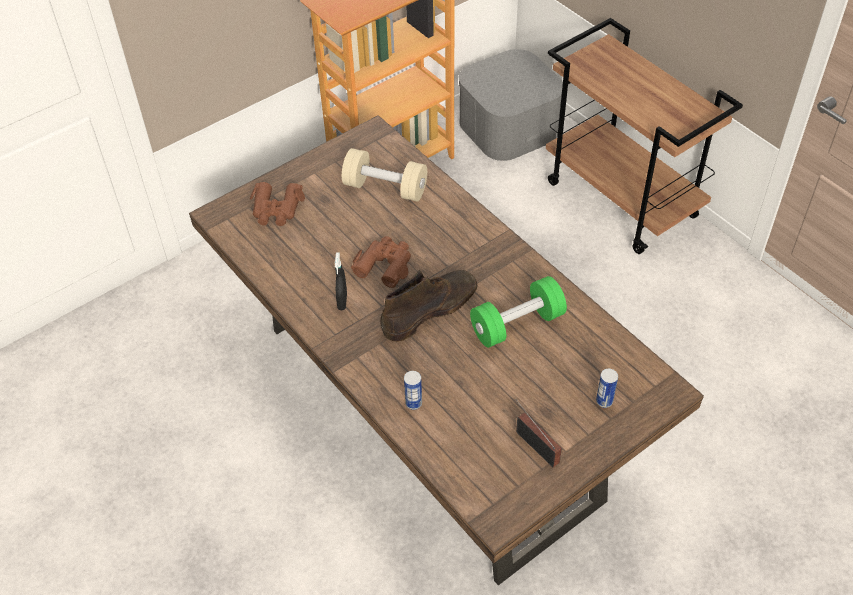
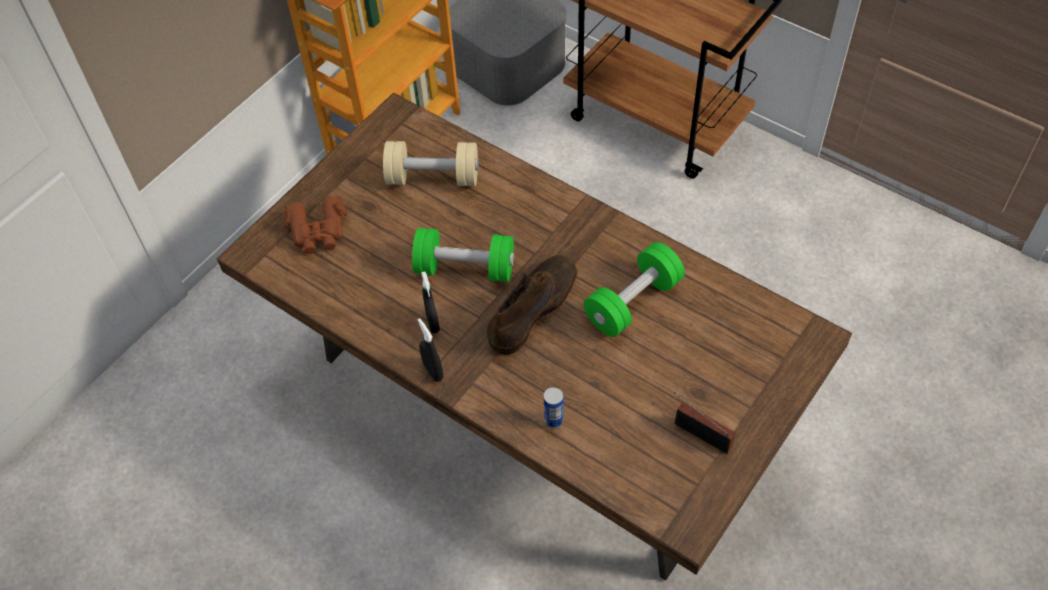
camera: 15 degrees left, 5 degrees up
brown binoculars [351,236,411,288] -> green dumbbell [412,228,514,282]
can [596,369,618,408] -> none
none -> black spray bottle [418,318,443,382]

